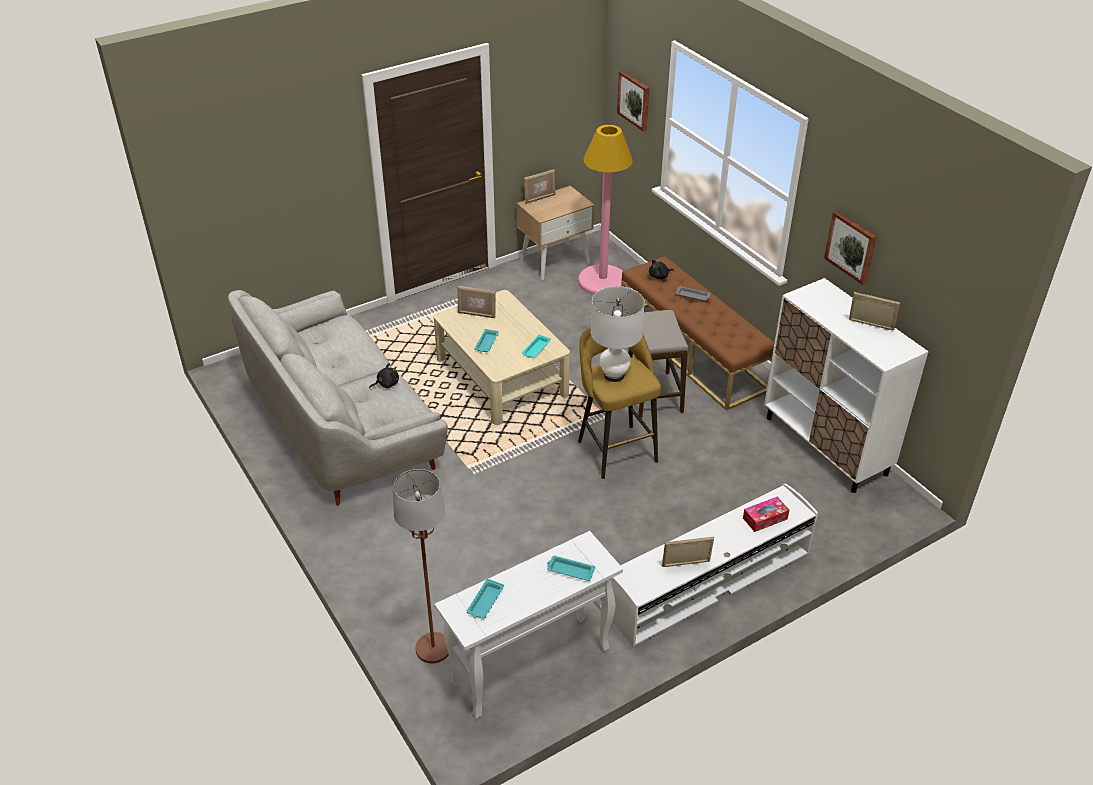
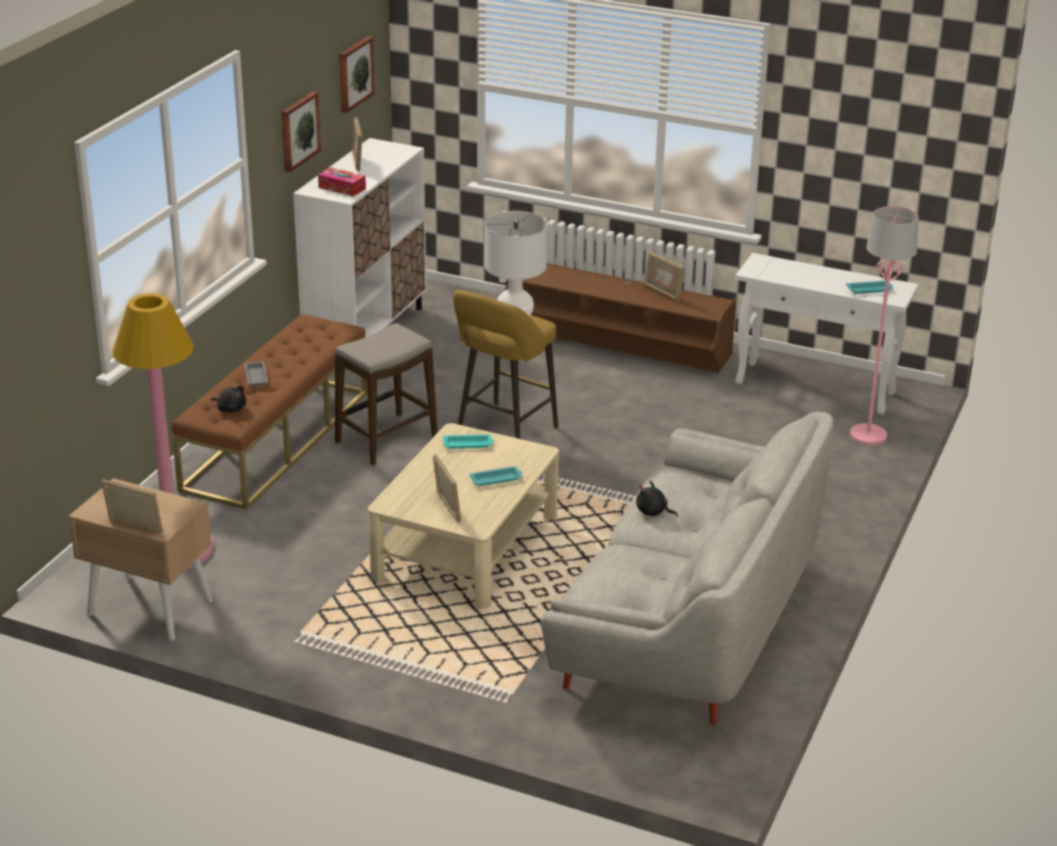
camera: 125 degrees left, 10 degrees down
brown floor lamp [394,469,449,663] -> pink floor lamp [850,206,918,445]
turquoise tray [547,556,595,581] -> none
white tv stand [612,483,818,647] -> brown tv stand [505,263,736,373]
picture [617,70,649,131] -> picture moved to [339,36,375,113]
tissue box [743,497,789,532] -> tissue box moved to [318,167,366,197]

